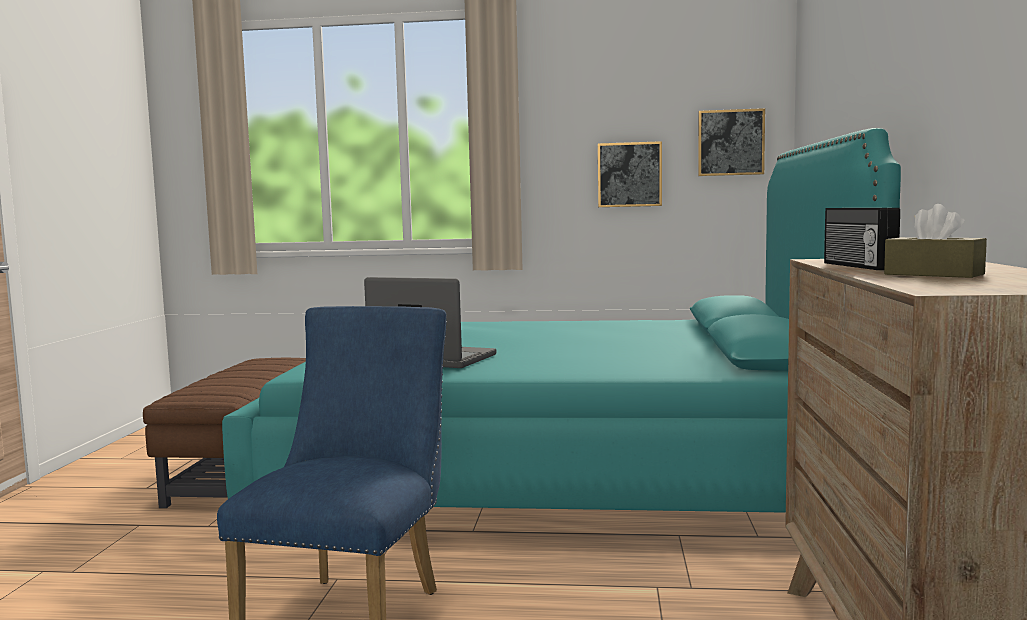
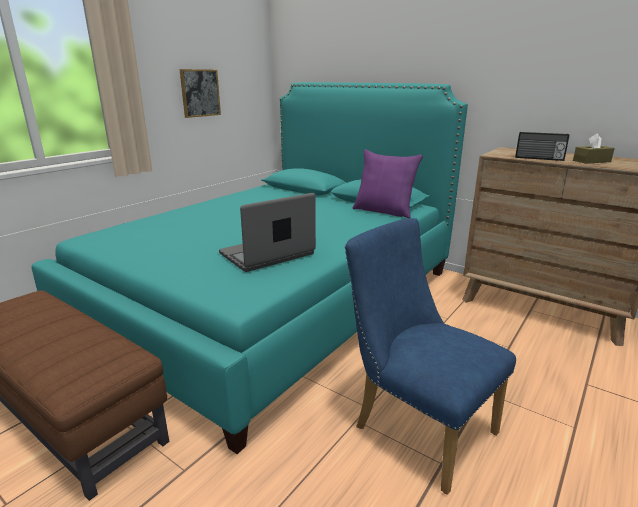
camera: 60 degrees left, 15 degrees up
picture [698,108,765,176] -> none
none -> purple pillow [353,149,423,218]

